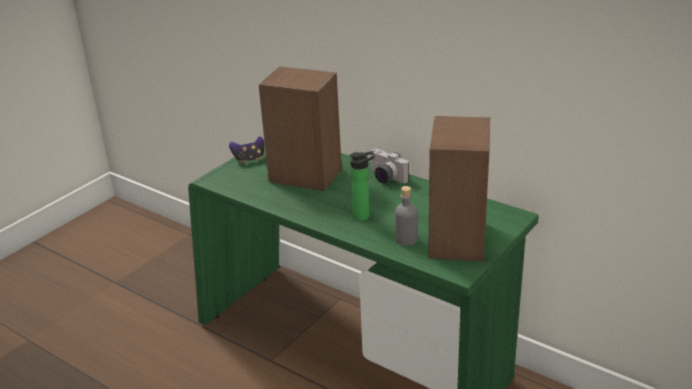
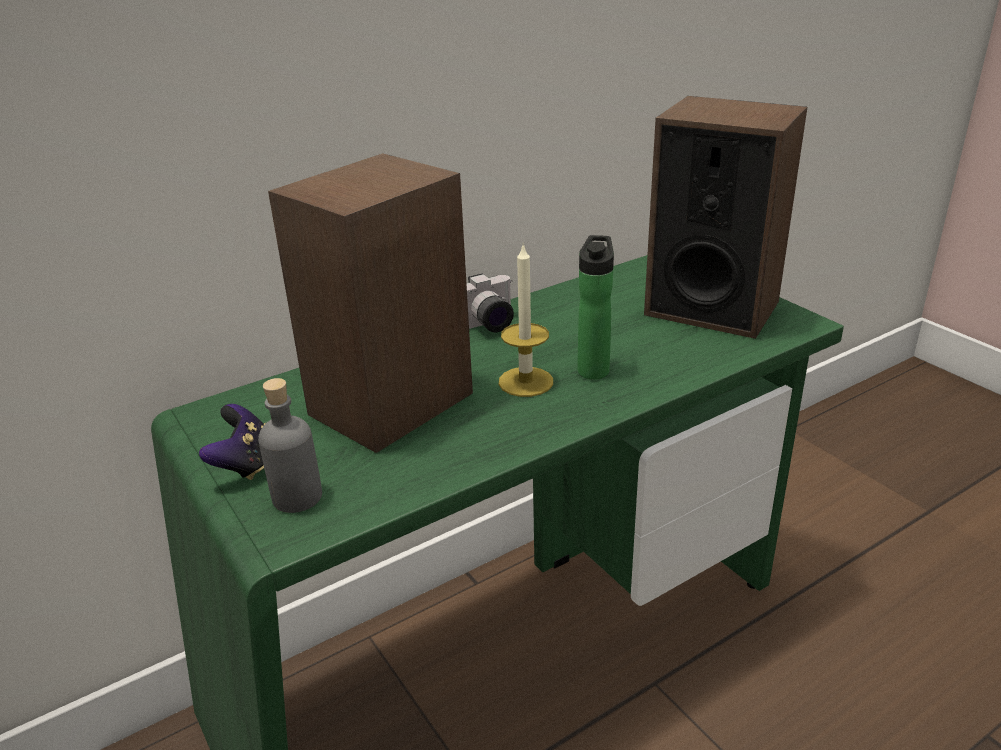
camera: 70 degrees left, 0 degrees up
grey bottle [395,186,418,246] -> grey bottle moved to [258,378,322,513]
none -> candle [499,244,553,397]

